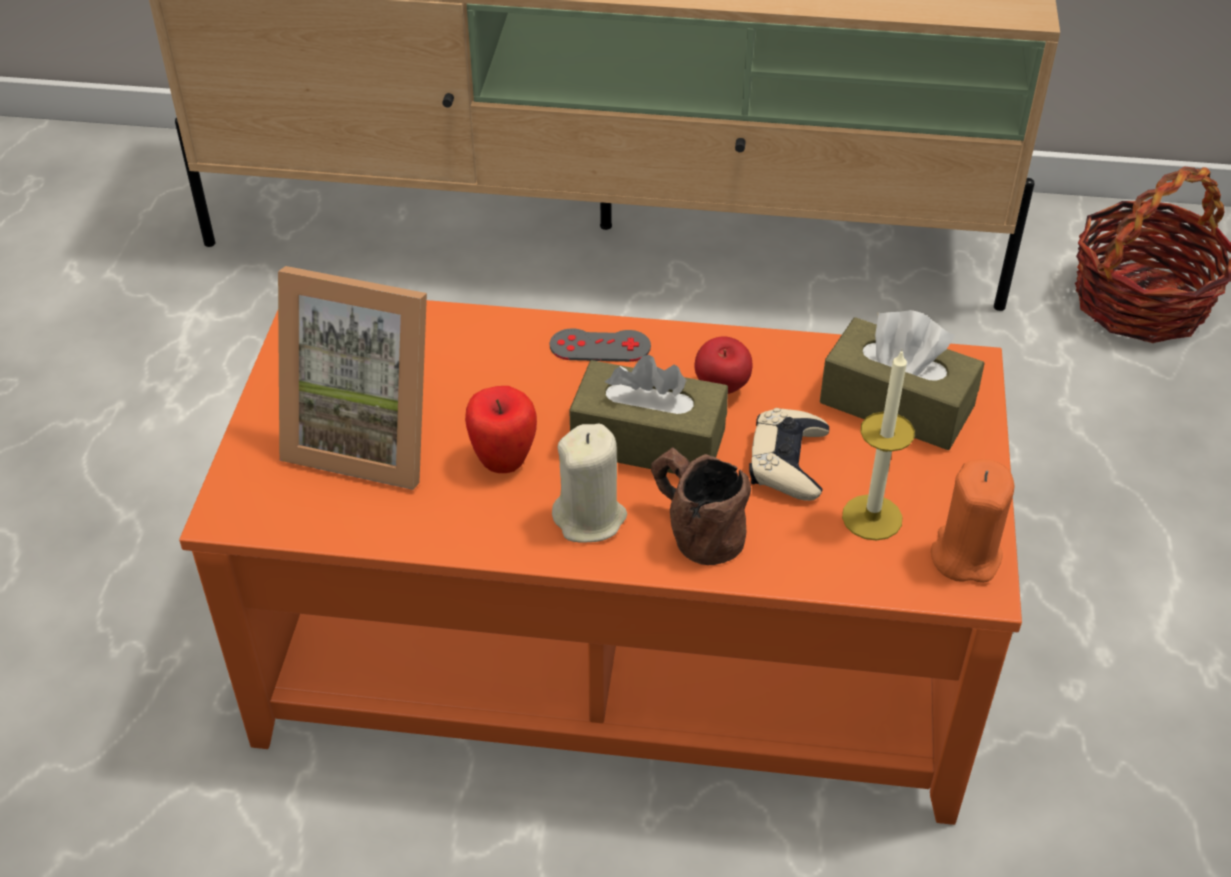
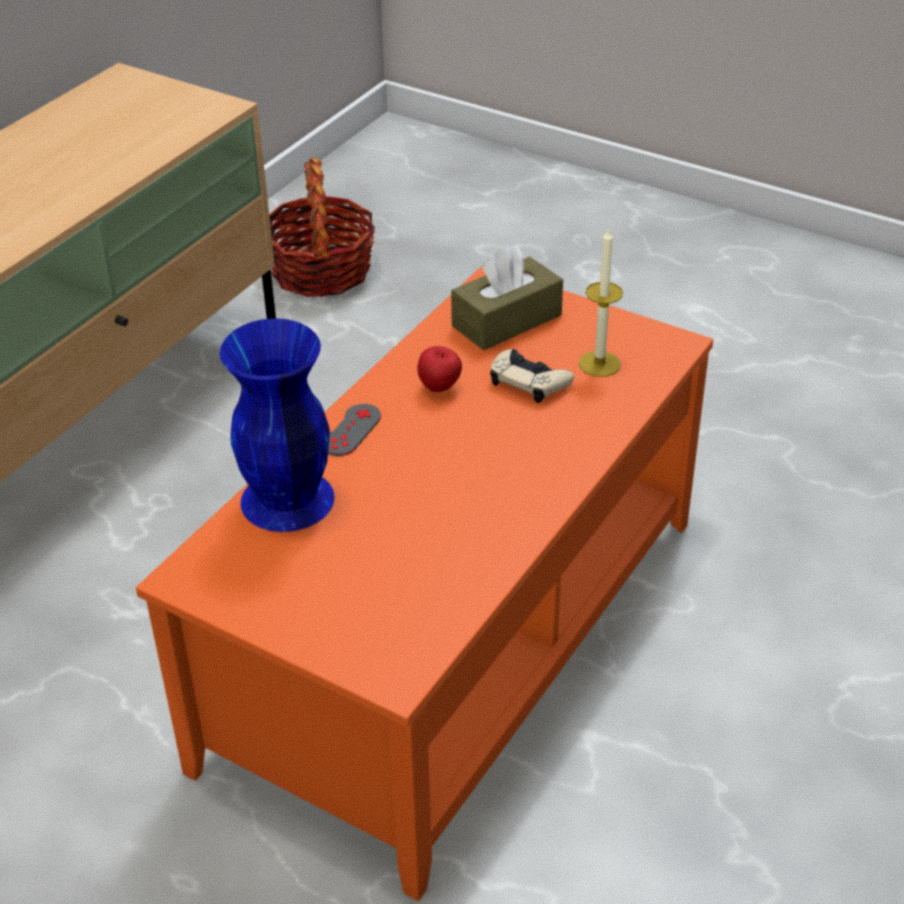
camera: 65 degrees left, 5 degrees down
picture frame [278,266,427,490] -> none
apple [465,386,537,473] -> none
beige candle [552,423,627,542] -> none
brown tissue box [569,355,728,474] -> none
brown mug [651,447,751,565] -> none
orange candle [931,459,1014,583] -> none
none -> blue vase [220,319,334,532]

